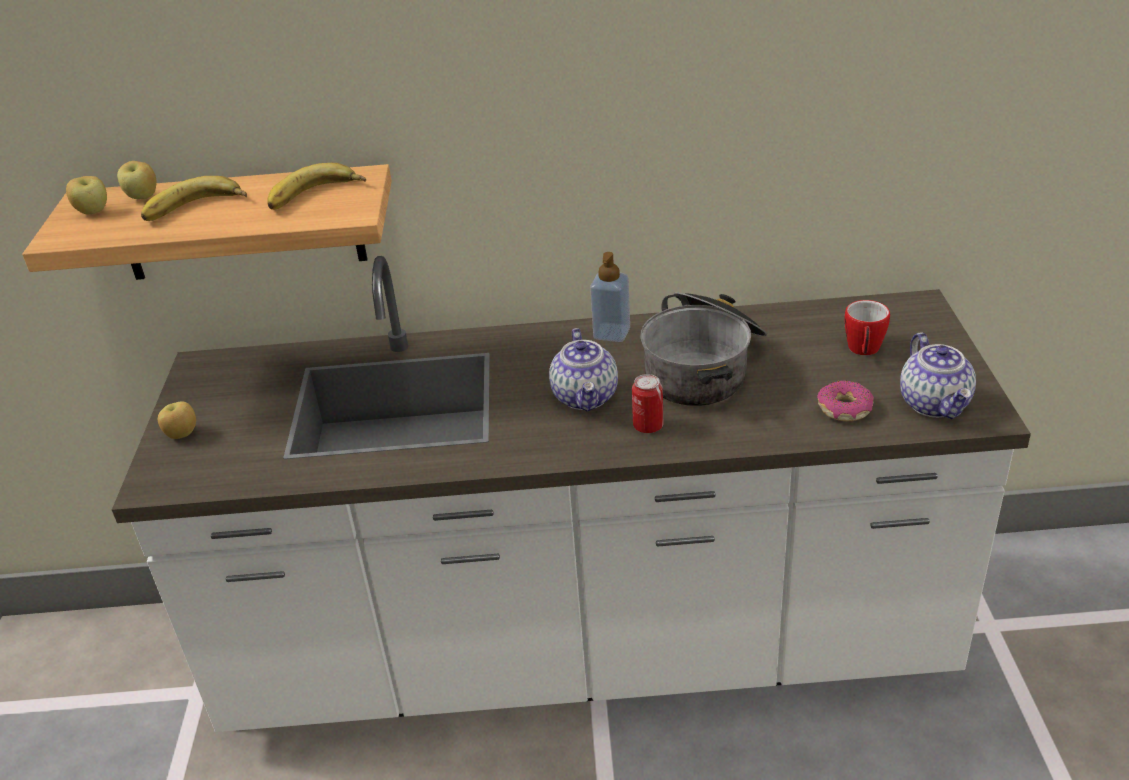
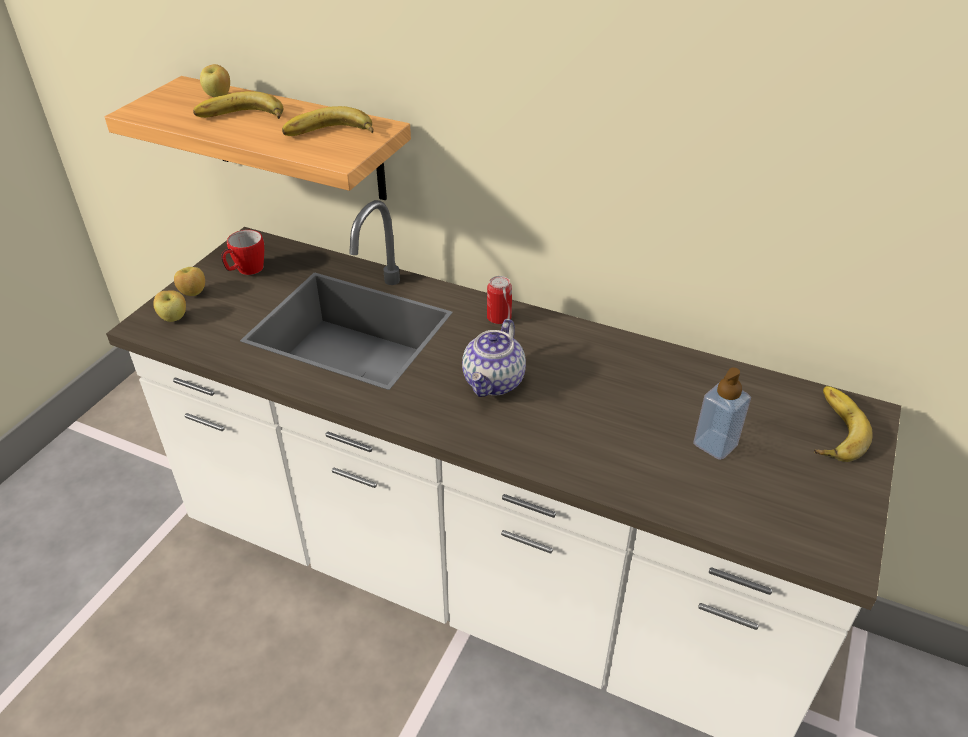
camera: 25 degrees right, 5 degrees up
apple [66,176,107,214] -> apple moved to [153,290,186,322]
soap dispenser [590,252,630,342] -> soap dispenser moved to [693,367,751,460]
can [632,374,663,433] -> can moved to [487,276,512,324]
cooking pot [640,292,767,406] -> none
donut [817,381,874,421] -> none
mug [844,300,890,355] -> mug moved to [221,230,264,275]
teapot [900,333,976,419] -> none
none -> banana [814,386,873,462]

